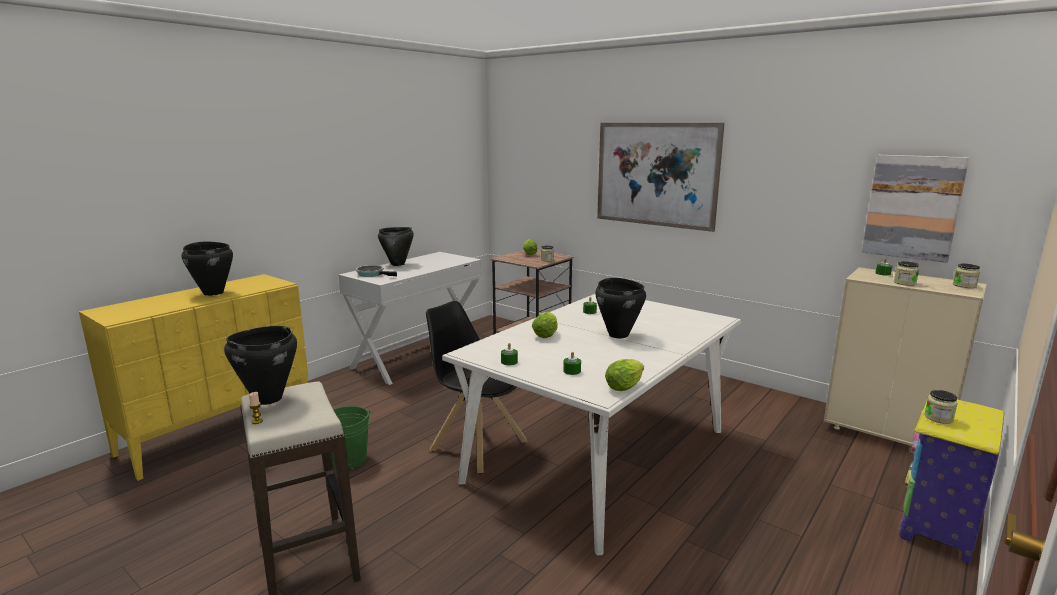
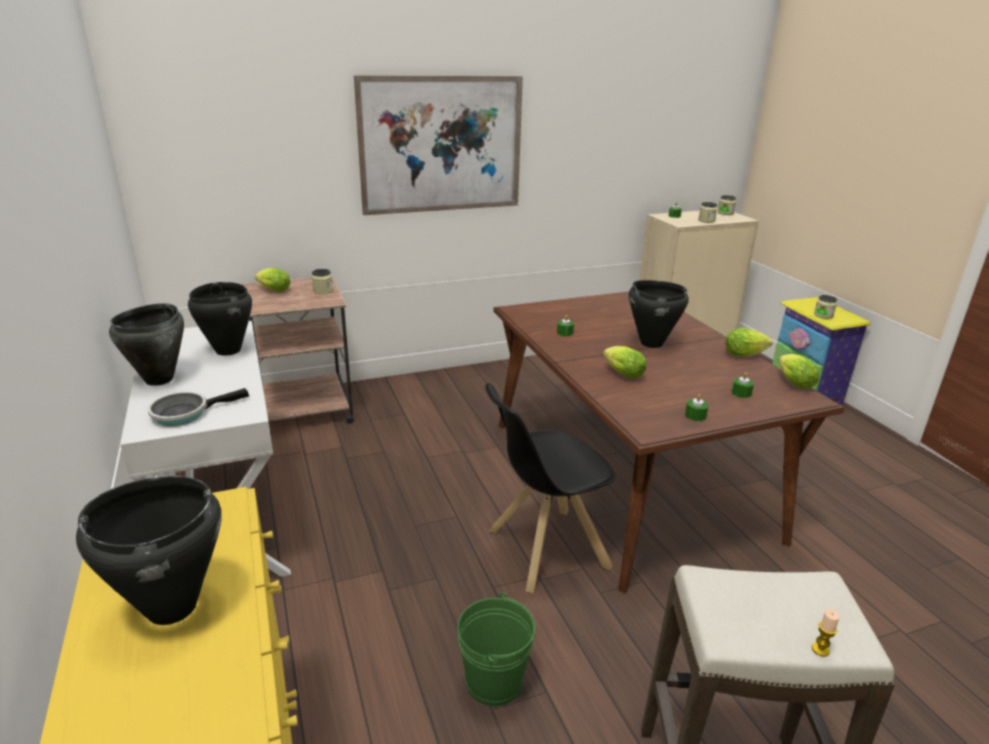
camera: 60 degrees left, 10 degrees up
black cooking pot [224,326,297,405] -> black cooking pot moved to [188,282,252,356]
white dining table [442,294,741,555] -> brown dining table [493,292,845,593]
picture [862,155,969,263] -> none
none -> lettuce [725,328,773,357]

